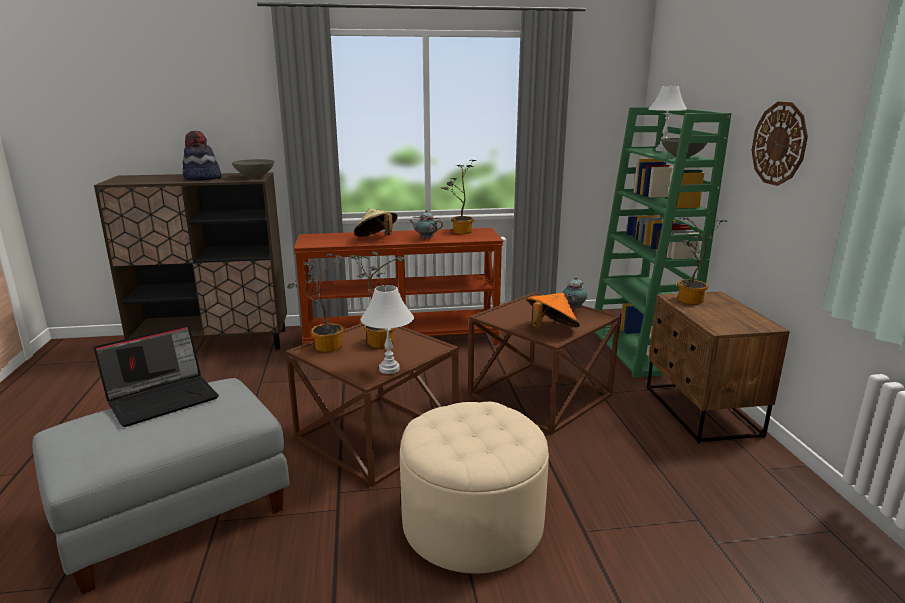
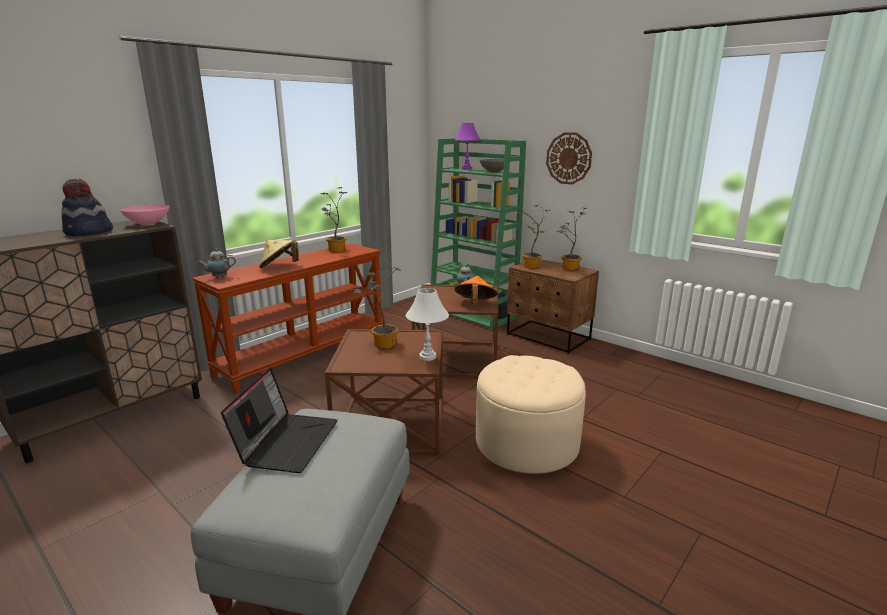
camera: 40 degrees left, 0 degrees up
grey bowl [232,159,274,178] -> pink bowl [120,204,169,226]
potted plant [287,254,344,352] -> potted plant moved to [557,207,587,270]
teapot [410,210,443,240] -> teapot moved to [198,249,236,278]
white table lamp [648,85,687,152] -> purple table lamp [454,123,481,170]

